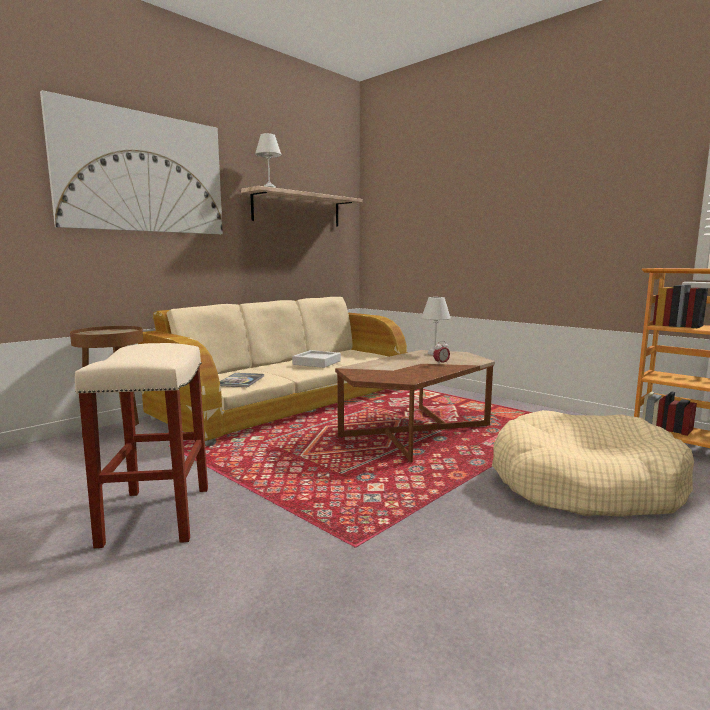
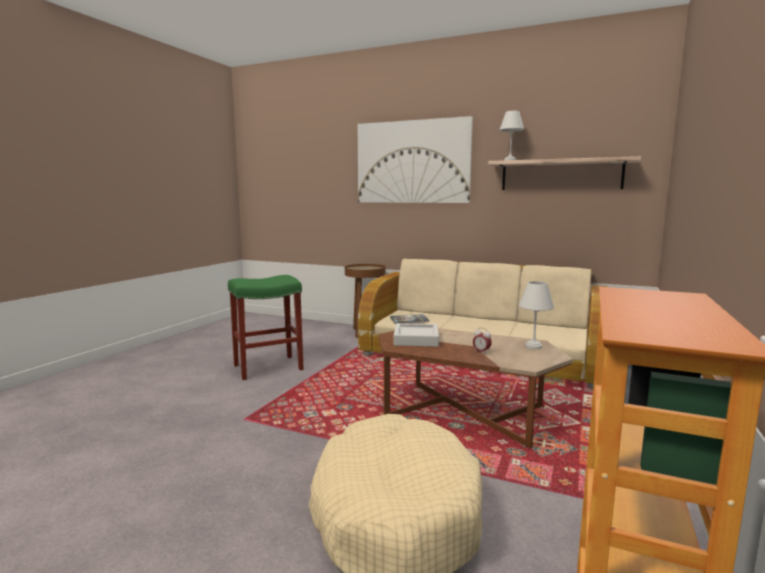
camera: 70 degrees right, 0 degrees up
beige stool [75,343,208,548] -> green stool [228,275,304,380]
grey tray [292,350,341,368] -> grey tray moved to [393,323,439,347]

